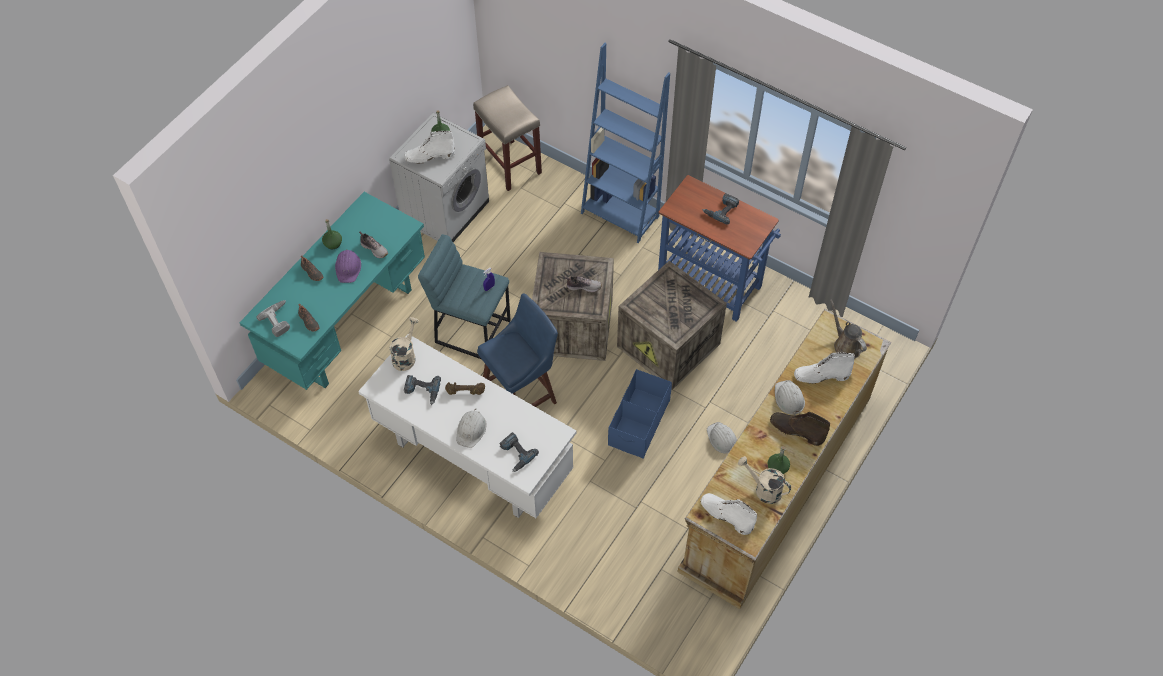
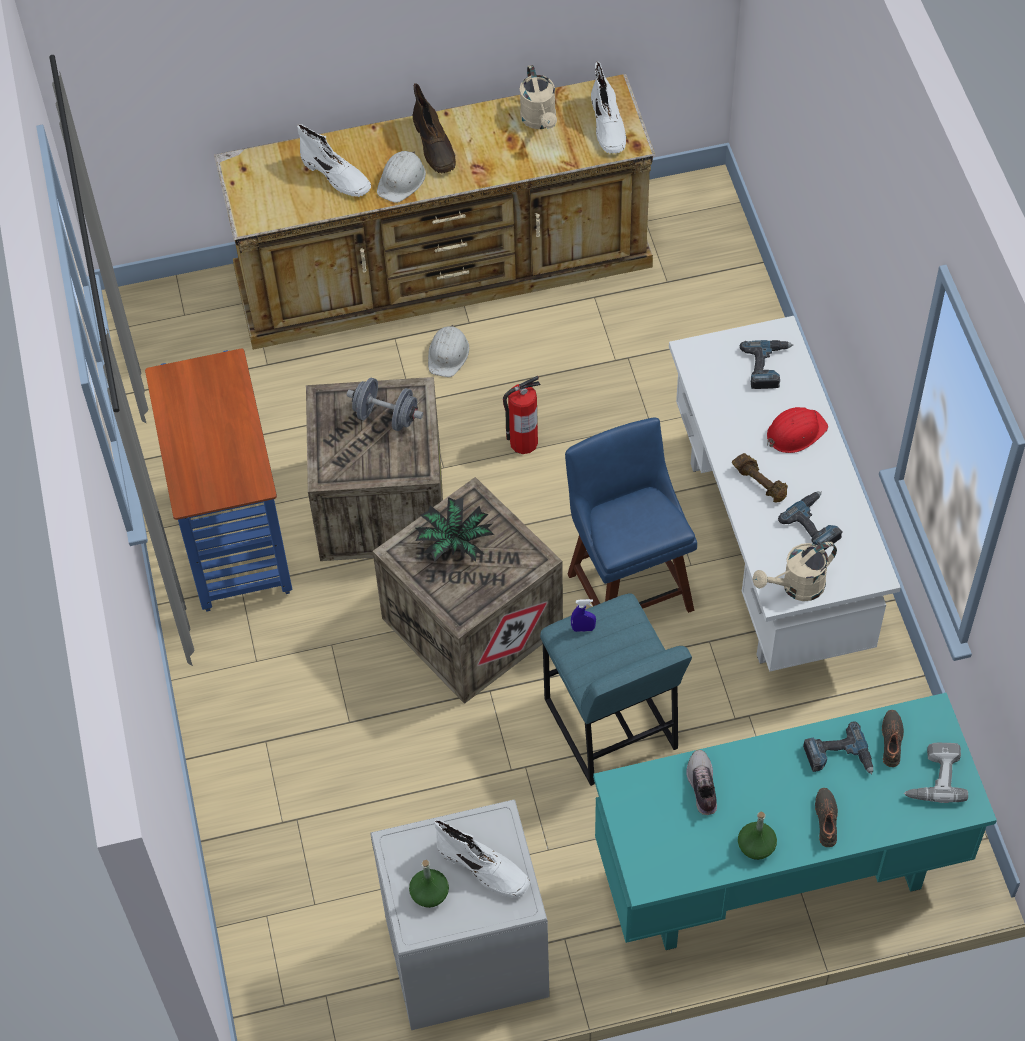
camera: 135 degrees left, 0 degrees up
purple hard hat [335,249,361,283] -> none
white hard hat [457,409,487,448] -> red hard hat [767,407,828,453]
beige stool [473,85,542,191] -> none
blue chair [477,293,558,407] -> blue chair turned 60 degrees clockwise [565,418,697,613]
shoe [566,276,602,292] -> potted plant [415,497,494,562]
blue bookcase [581,43,670,243] -> none
blue storage box [608,369,672,459] -> fire extinguisher [503,376,540,454]
power drill [702,193,739,224] -> power drill moved to [803,721,873,775]
green bottle [768,446,790,474] -> none
brown watering can [830,299,867,359] -> none
none -> grey dumbbell [347,378,423,431]

